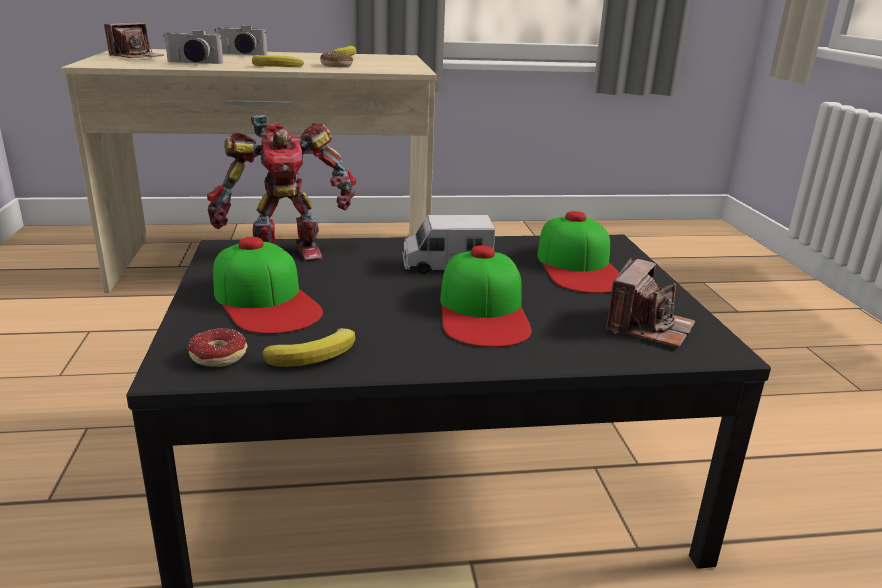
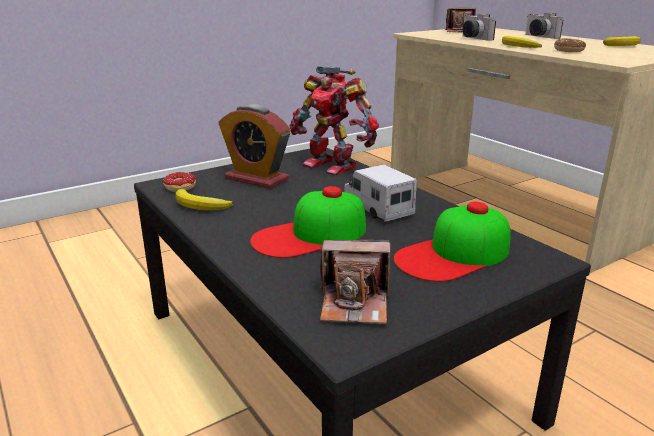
camera: 65 degrees right, 0 degrees up
cap [213,237,323,334] -> alarm clock [218,104,290,189]

